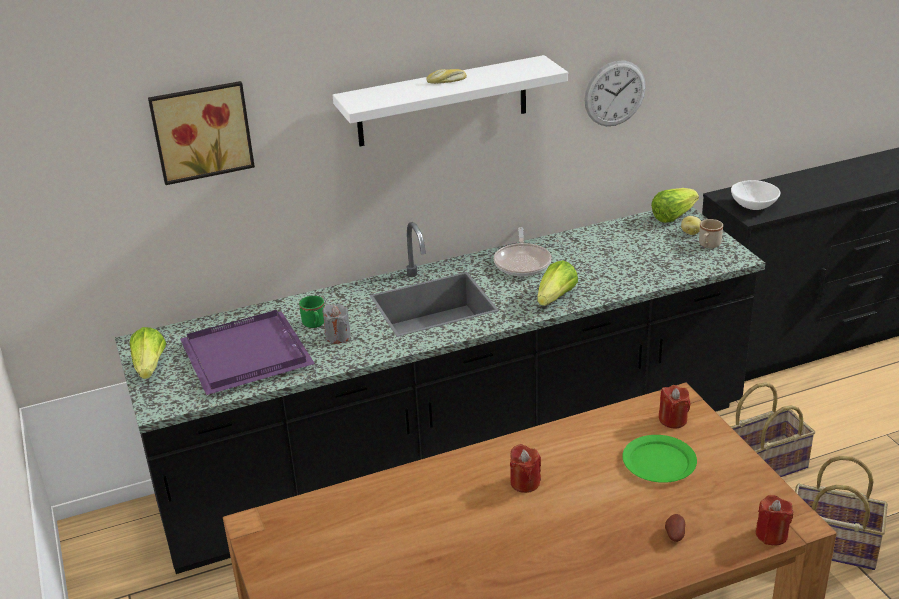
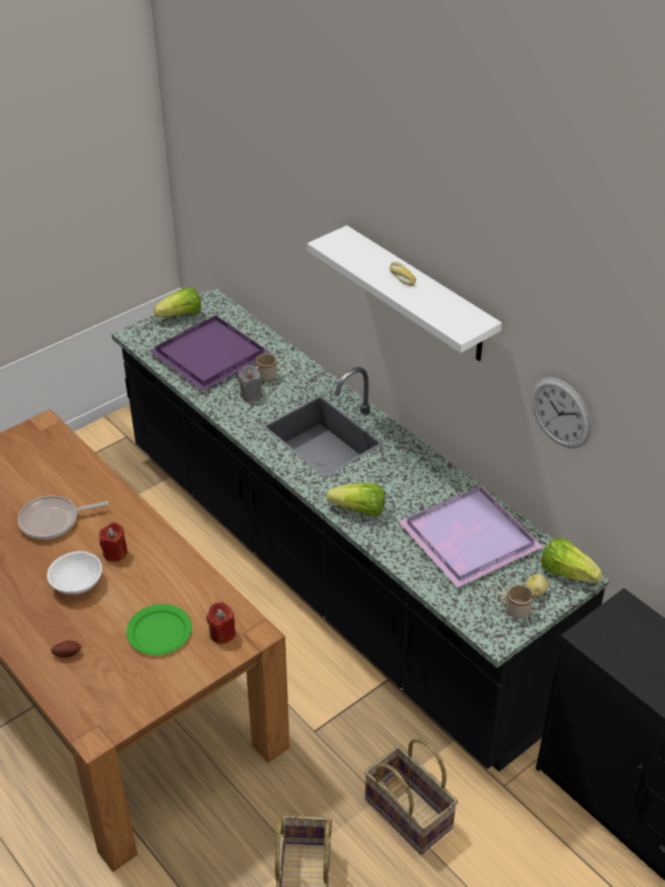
camera: 70 degrees right, 10 degrees up
picture [148,81,255,185] -> none
green mug [299,296,324,328] -> beige mug [256,353,277,381]
frying pan [494,227,551,276] -> frying pan moved to [18,496,109,540]
white bowl [731,180,780,210] -> white bowl moved to [47,551,102,594]
red candle [756,495,793,546] -> none
none -> purple tray [399,485,542,588]

